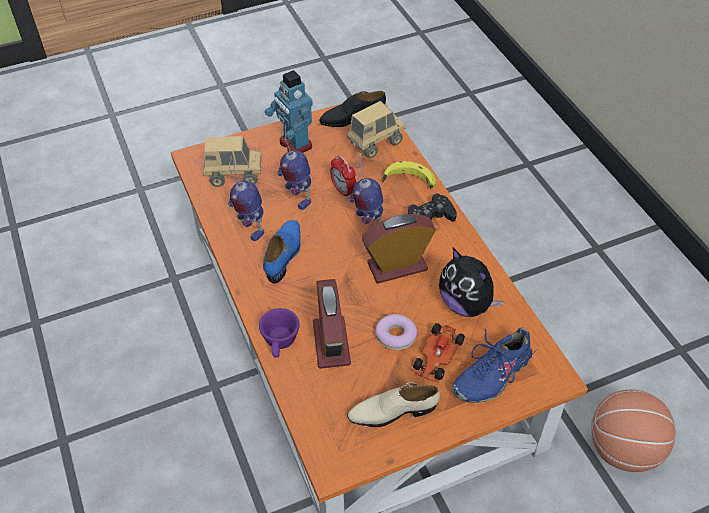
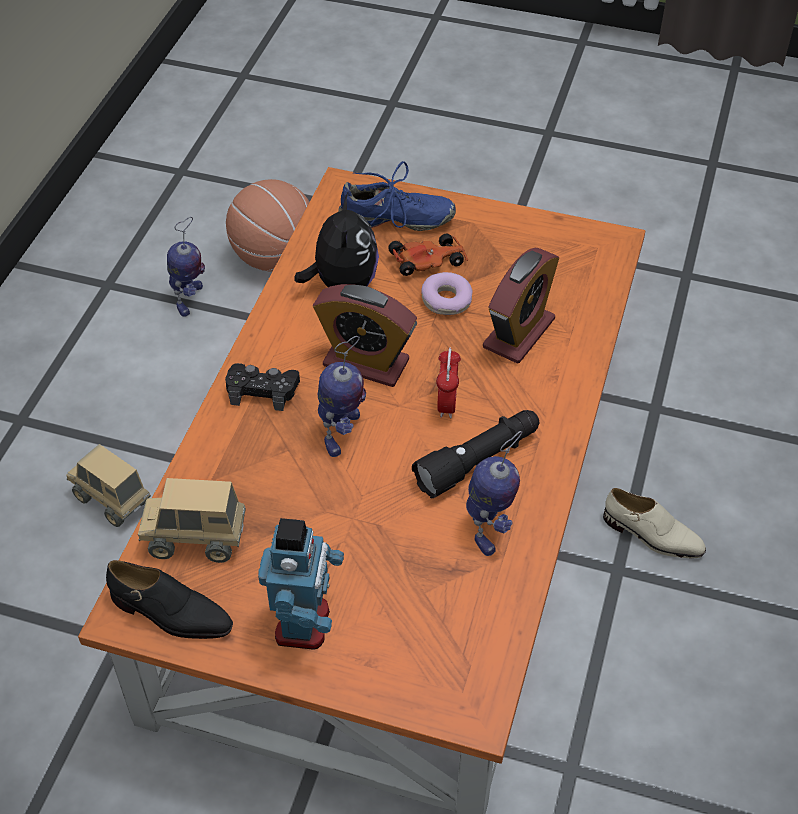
camera: 140 degrees left, 0 degrees up
toy truck [203,136,261,187] -> toy truck moved to [66,444,151,527]
purple cup [259,308,300,358] -> none
blue shoe [263,220,301,283] -> black flashlight [412,410,539,498]
toy robot [278,124,311,210] -> toy robot moved to [167,217,205,317]
alarm clock [330,155,356,199] -> alarm clock moved to [436,347,461,418]
beige shoe [347,382,440,427] -> beige shoe moved to [603,488,706,558]
banana [382,161,436,188] -> none

